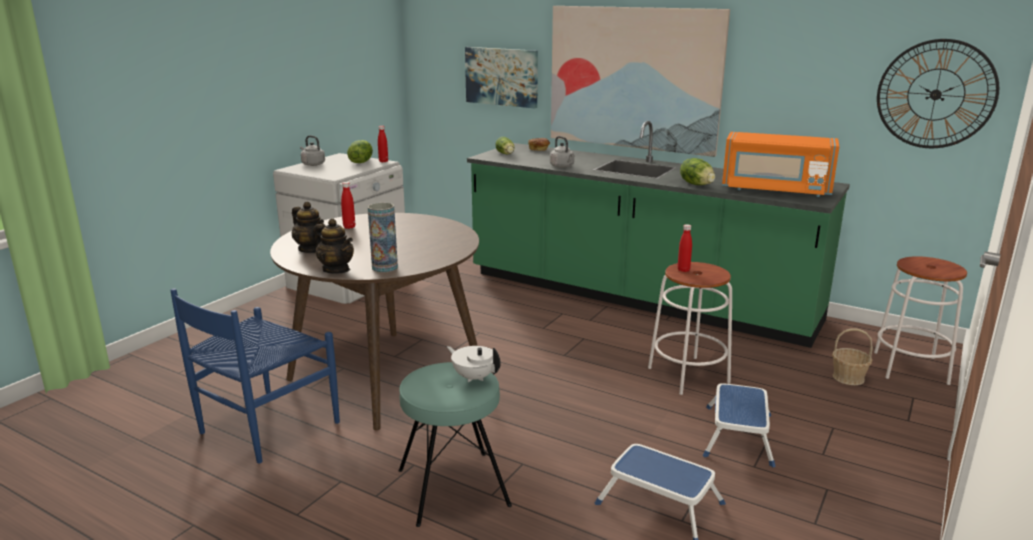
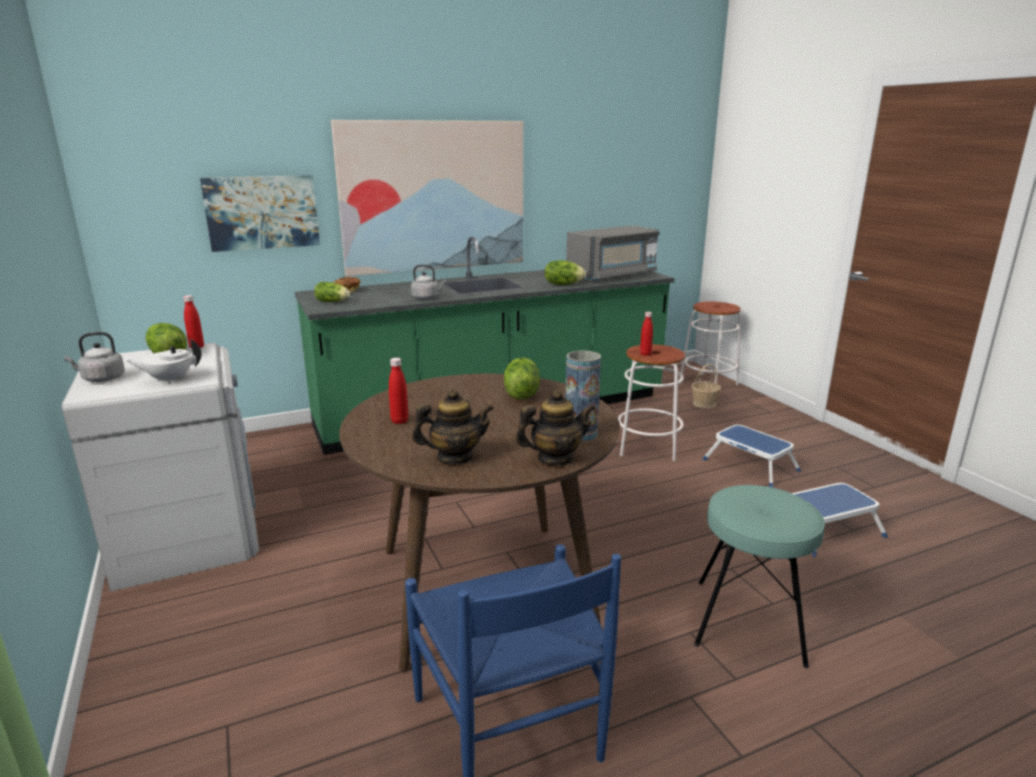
camera: 55 degrees left, 0 degrees up
white teapot [447,346,501,382] -> white teapot moved to [127,339,201,384]
orange microwave [722,132,839,197] -> grey microwave [566,225,660,281]
wall clock [877,39,999,148] -> none
none -> lettuce [504,358,540,399]

